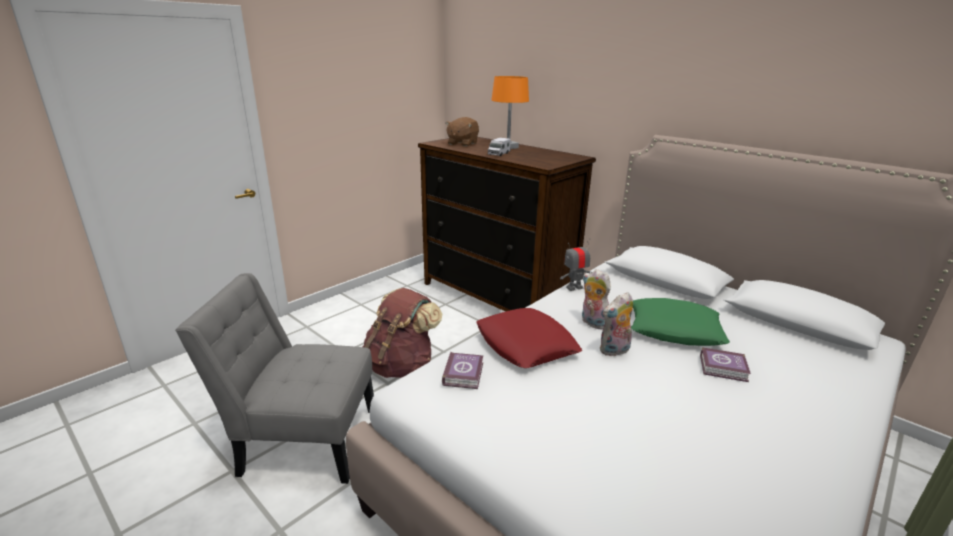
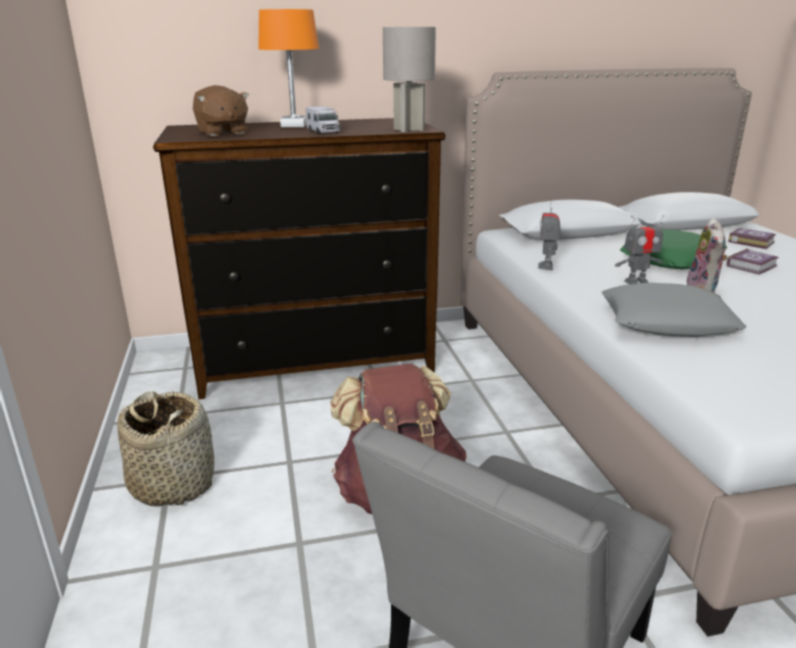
camera: 55 degrees left, 0 degrees up
book [442,352,483,389] -> book moved to [728,228,776,249]
red pillow [477,308,582,368] -> grey pillow [601,283,746,337]
plush toy [582,269,611,330] -> toy robot [615,215,665,284]
none -> basket [117,391,214,506]
none -> grey table lamp [383,27,436,132]

